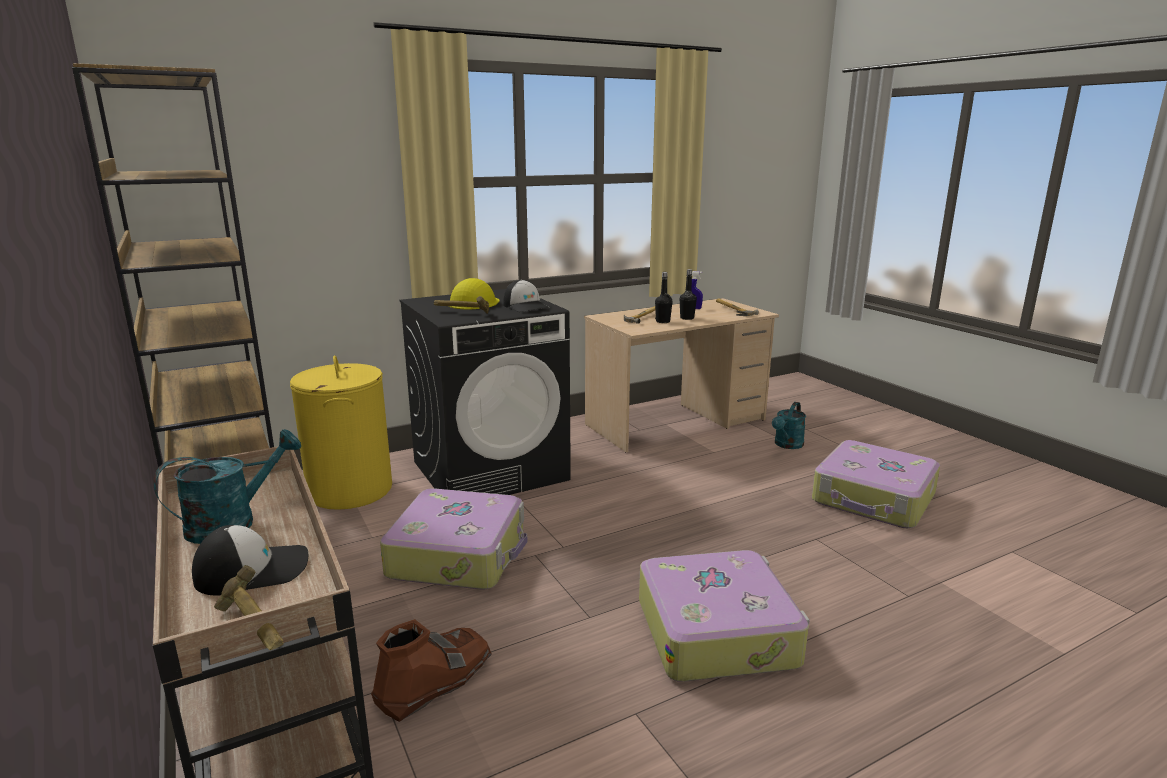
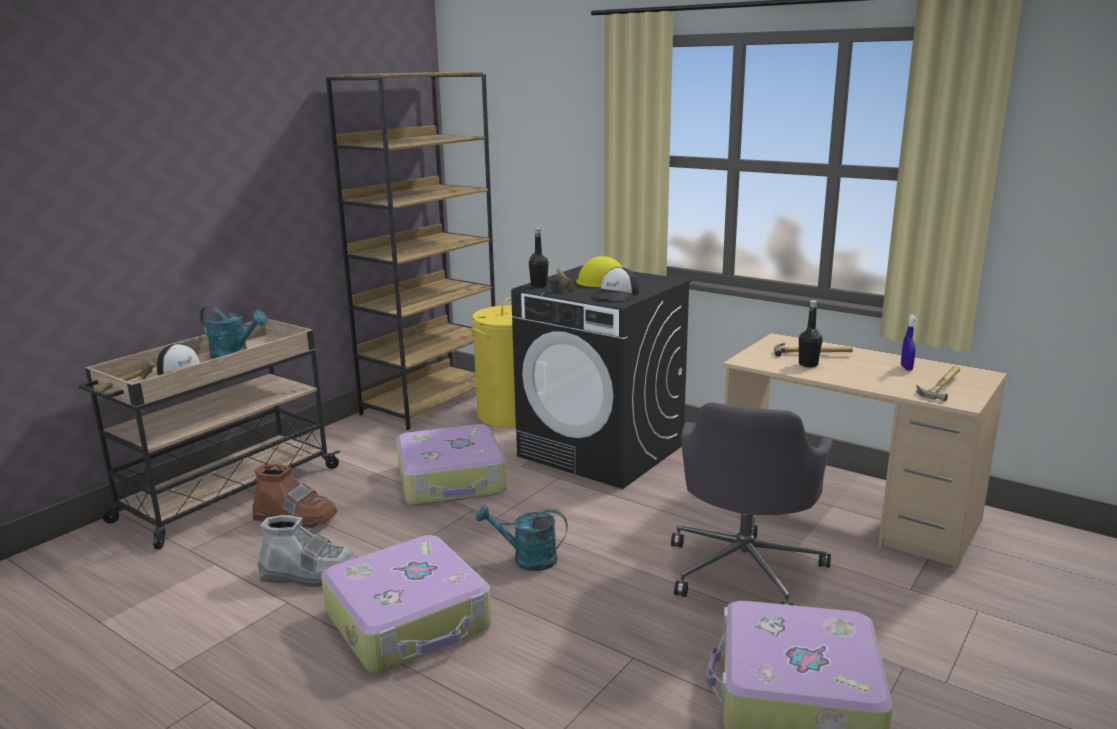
camera: 65 degrees right, 0 degrees up
black bottle [680,269,697,320] -> black bottle moved to [529,228,549,287]
turquoise watering can [772,402,806,449] -> turquoise watering can moved to [476,505,568,571]
none -> grey boot [258,515,357,587]
none -> grey office chair [671,402,833,605]

